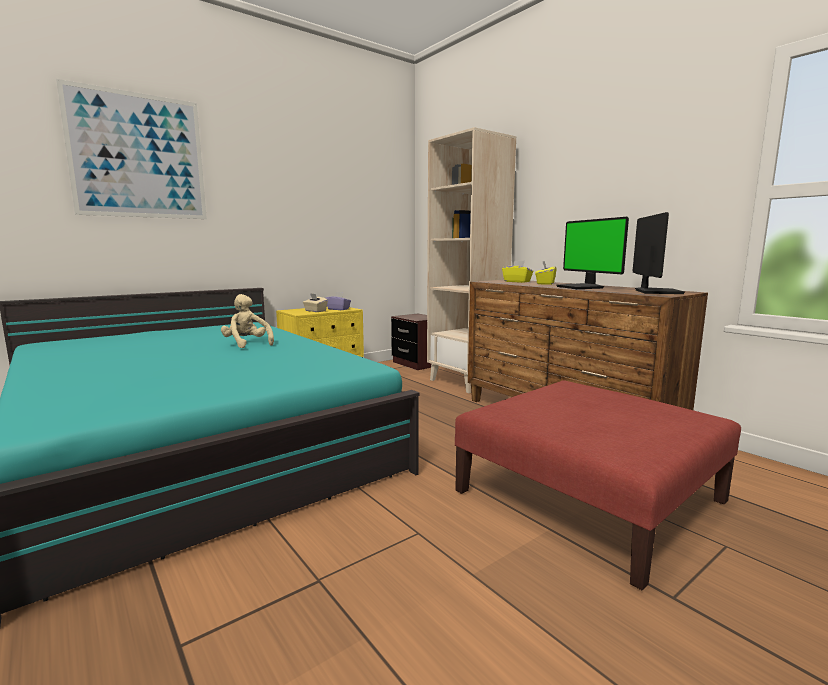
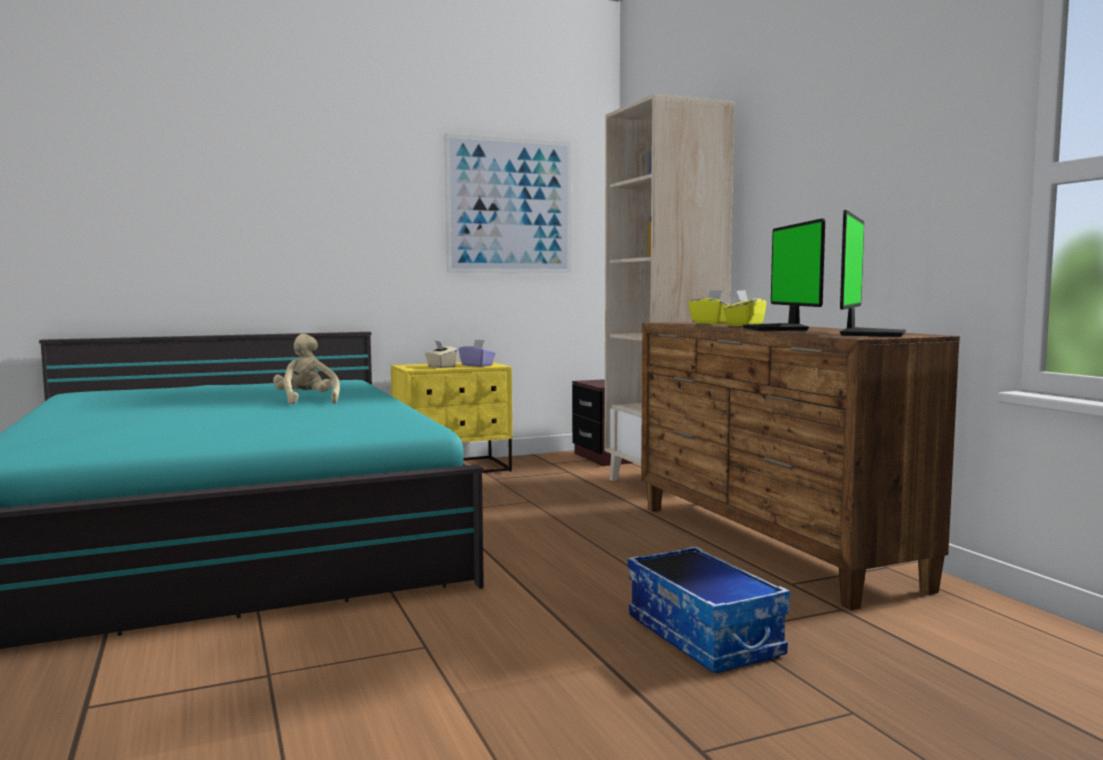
camera: 15 degrees right, 5 degrees down
picture [56,79,207,219] -> picture moved to [444,133,571,273]
red ottoman [455,380,741,591] -> storage box [627,546,790,673]

